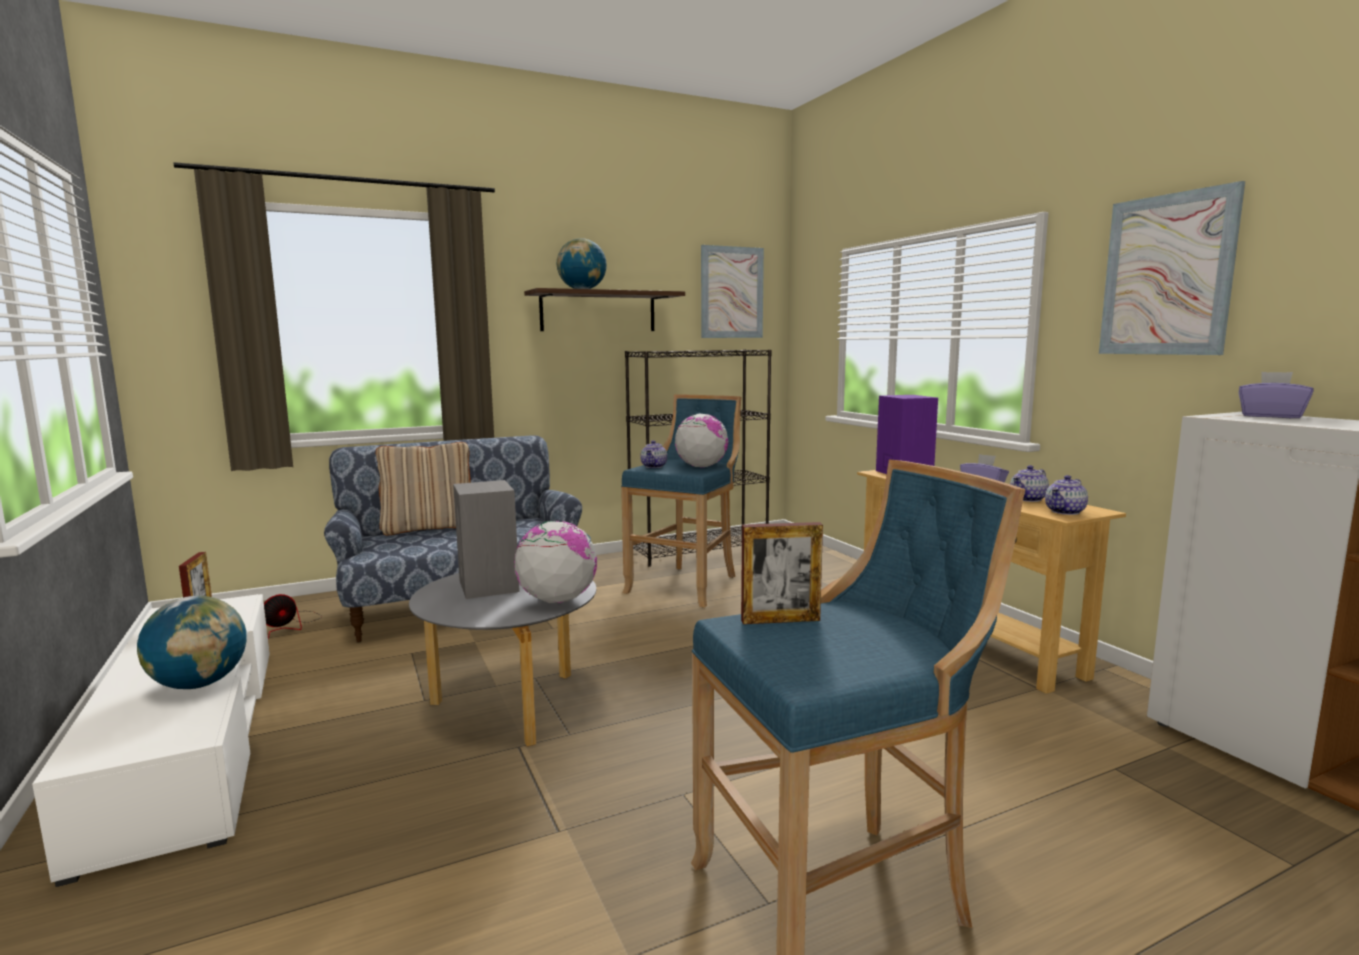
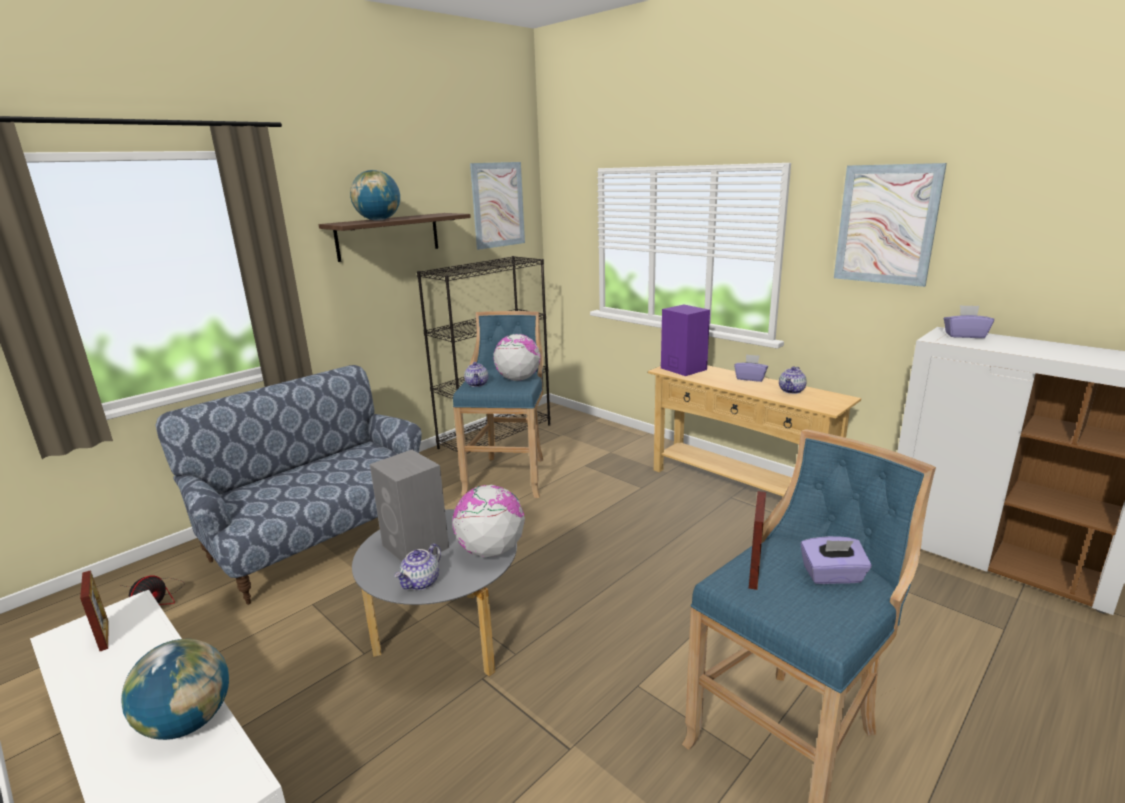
camera: 20 degrees left, 10 degrees up
beige pillow [376,442,471,535] -> none
picture frame [741,522,823,624] -> picture frame turned 135 degrees clockwise [749,491,766,590]
teapot [1045,475,1088,515] -> teapot moved to [394,544,441,590]
none -> purple tissue box [800,536,872,584]

